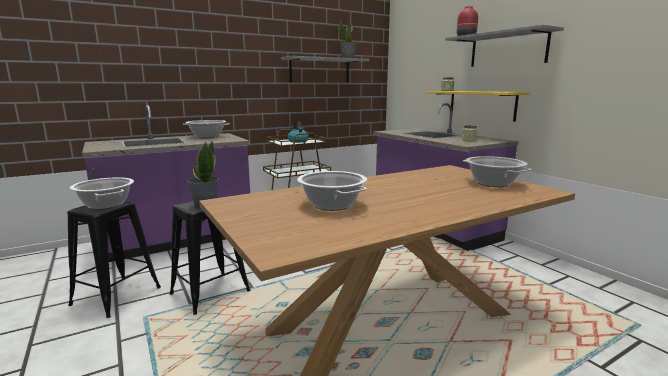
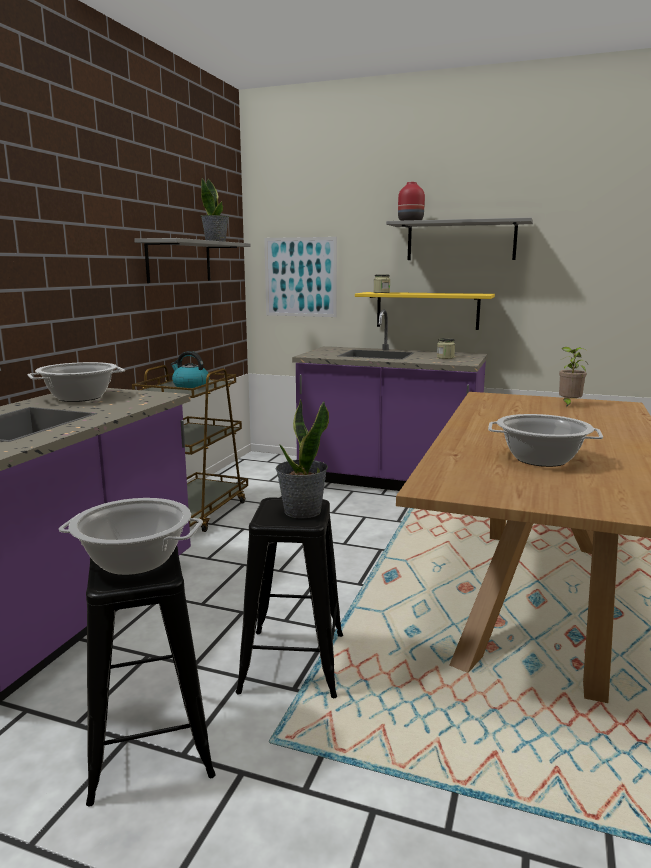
camera: 40 degrees left, 0 degrees up
cooking pot [463,156,532,187] -> potted plant [559,347,588,407]
none -> picture [264,237,337,317]

